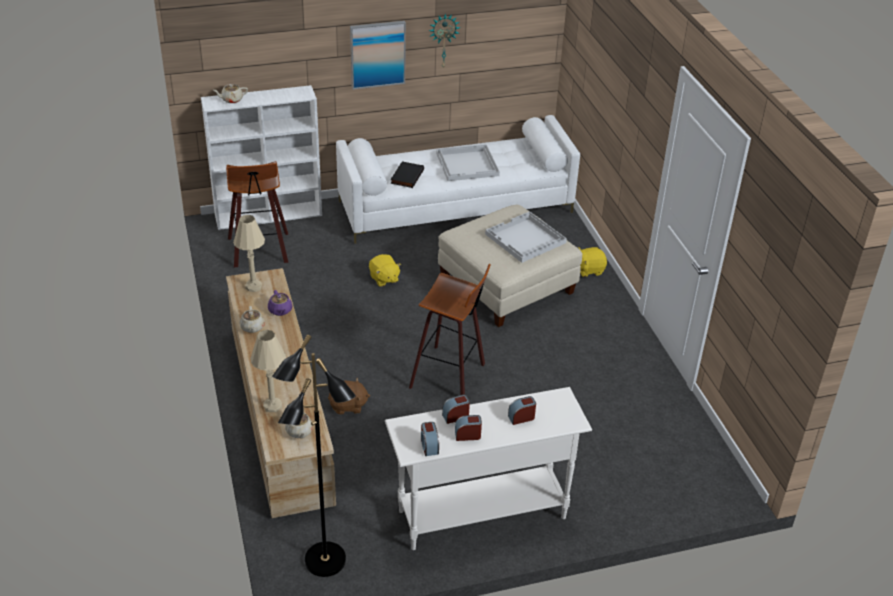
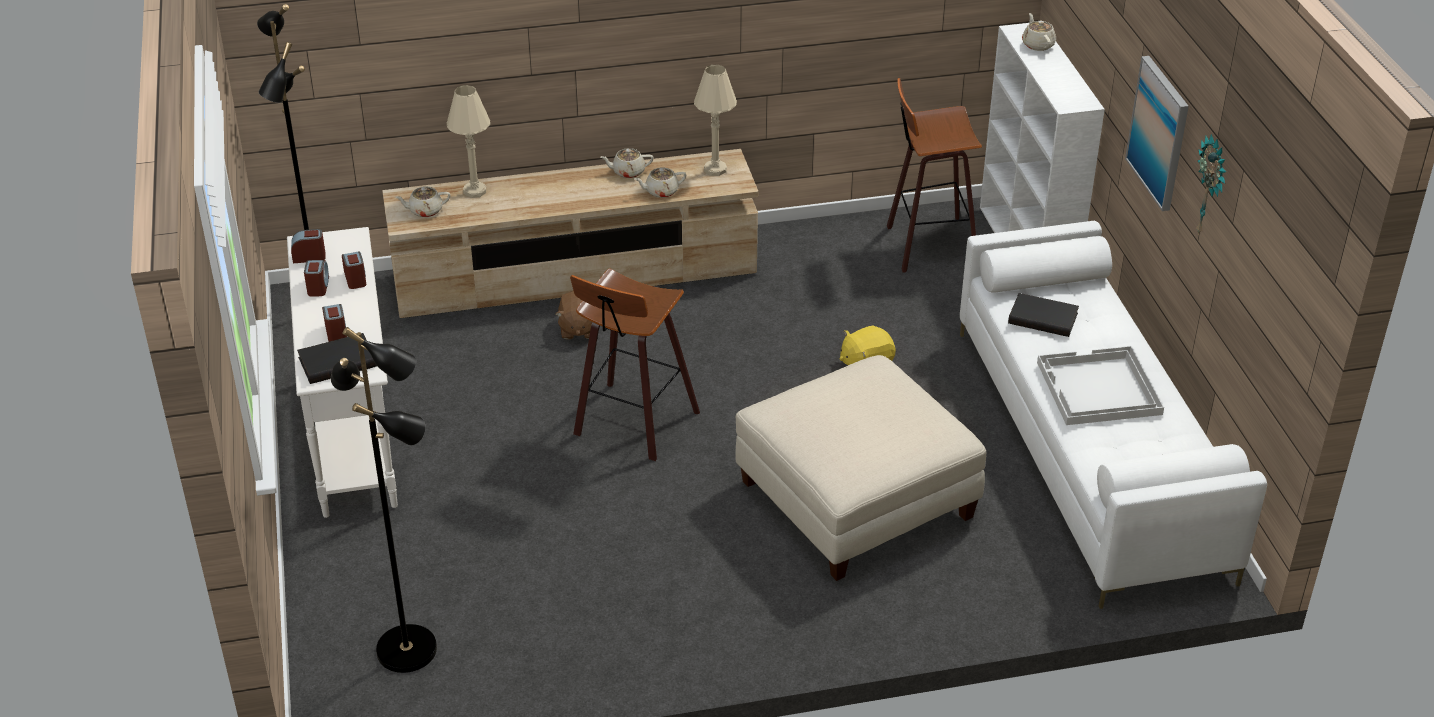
camera: 95 degrees right, 0 degrees up
purple teapot [268,290,292,316] -> beige teapot [634,167,686,198]
white tray [485,211,567,263] -> none
yellow plush toy [578,247,607,277] -> none
none -> black book [297,333,377,384]
none -> black floor lamp [331,327,437,673]

